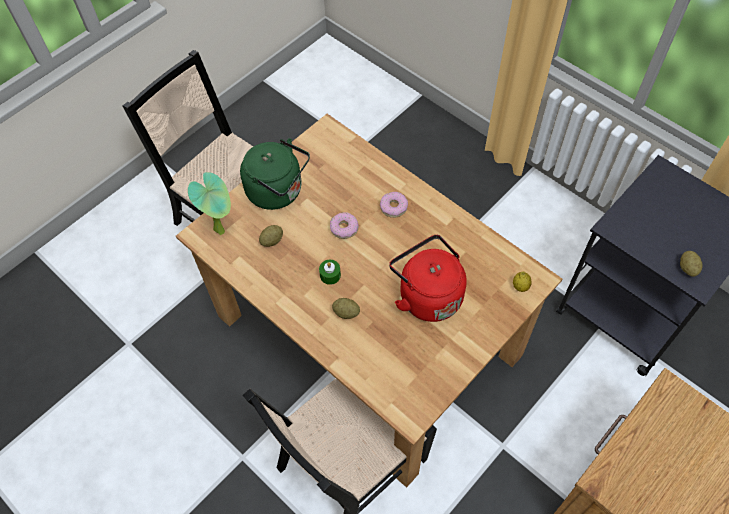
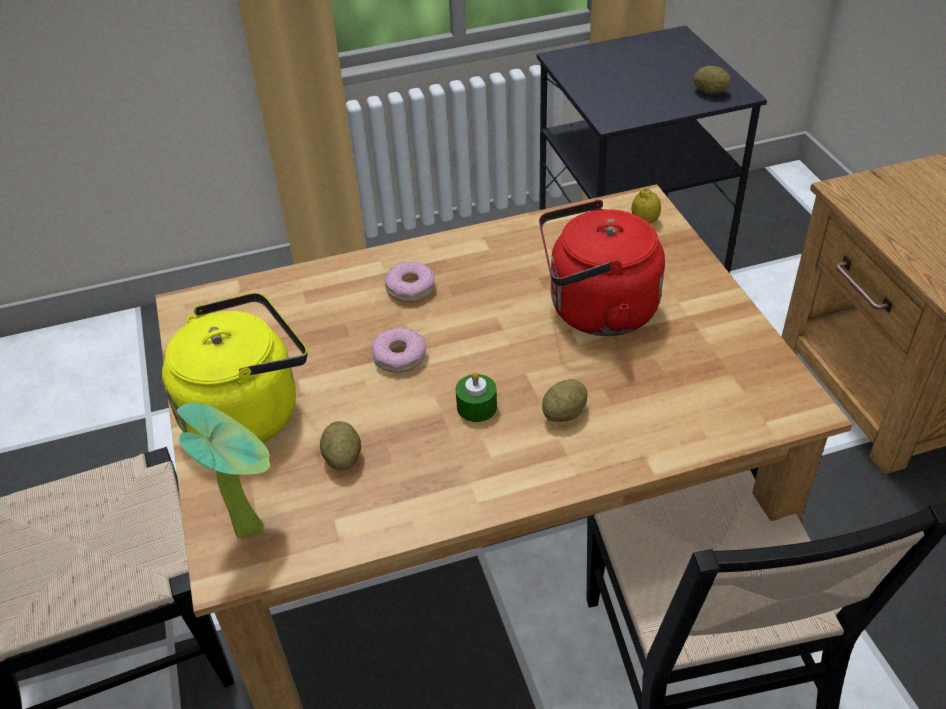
camera: 60 degrees left, 15 degrees down
green kettle [240,138,310,210] -> yellow kettle [162,292,307,443]

